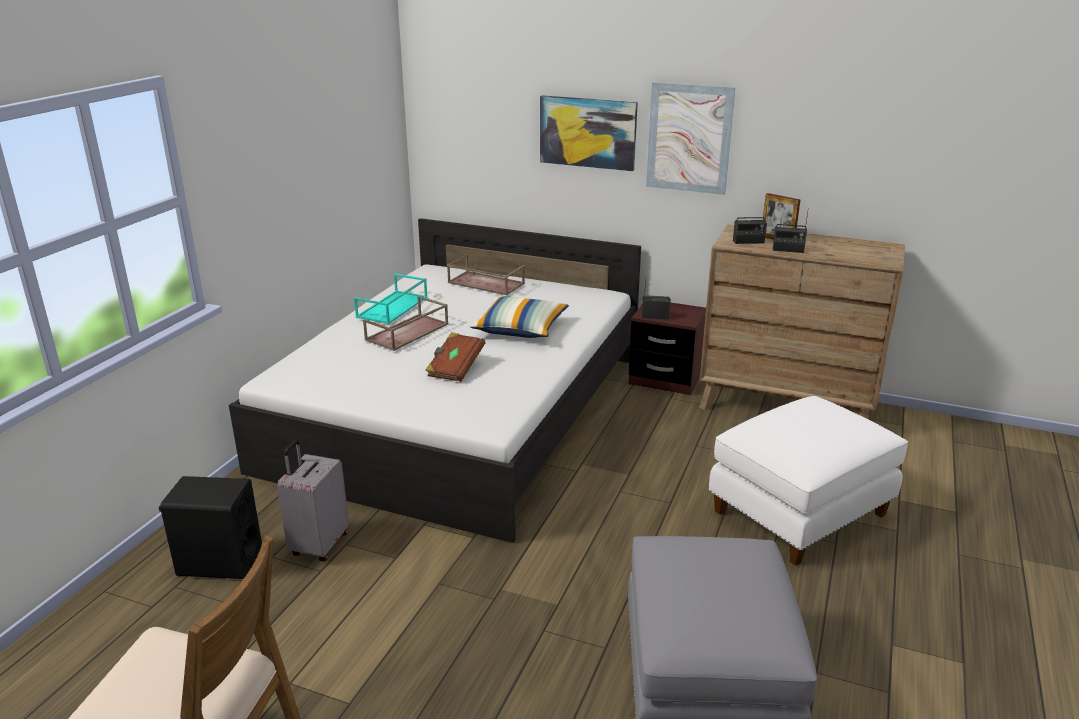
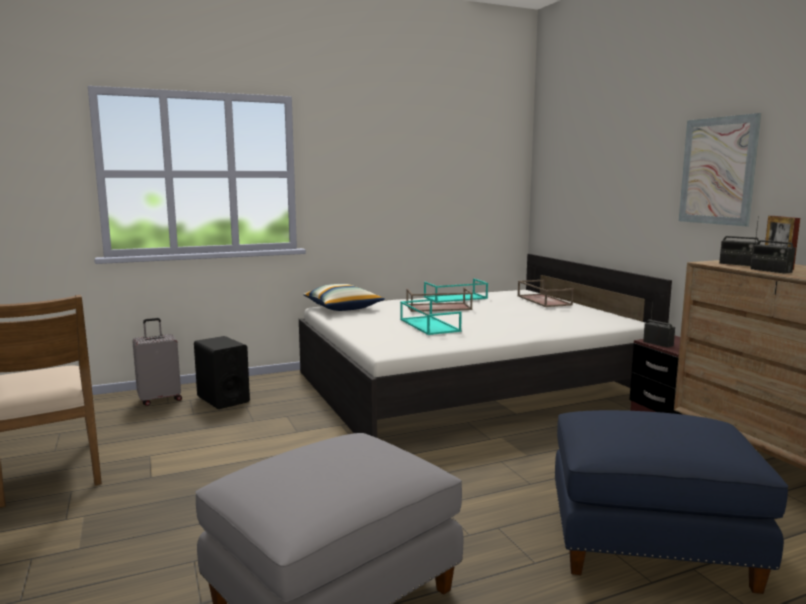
camera: 45 degrees right, 15 degrees down
grey suitcase [277,440,349,561] -> grey suitcase moved to [132,318,182,406]
brown book [426,332,485,382] -> turquoise tray [400,299,462,335]
pillow [470,297,569,338] -> pillow moved to [303,284,385,311]
picture [540,95,638,171] -> none
white ottoman [709,396,908,566] -> blue ottoman [555,410,789,594]

